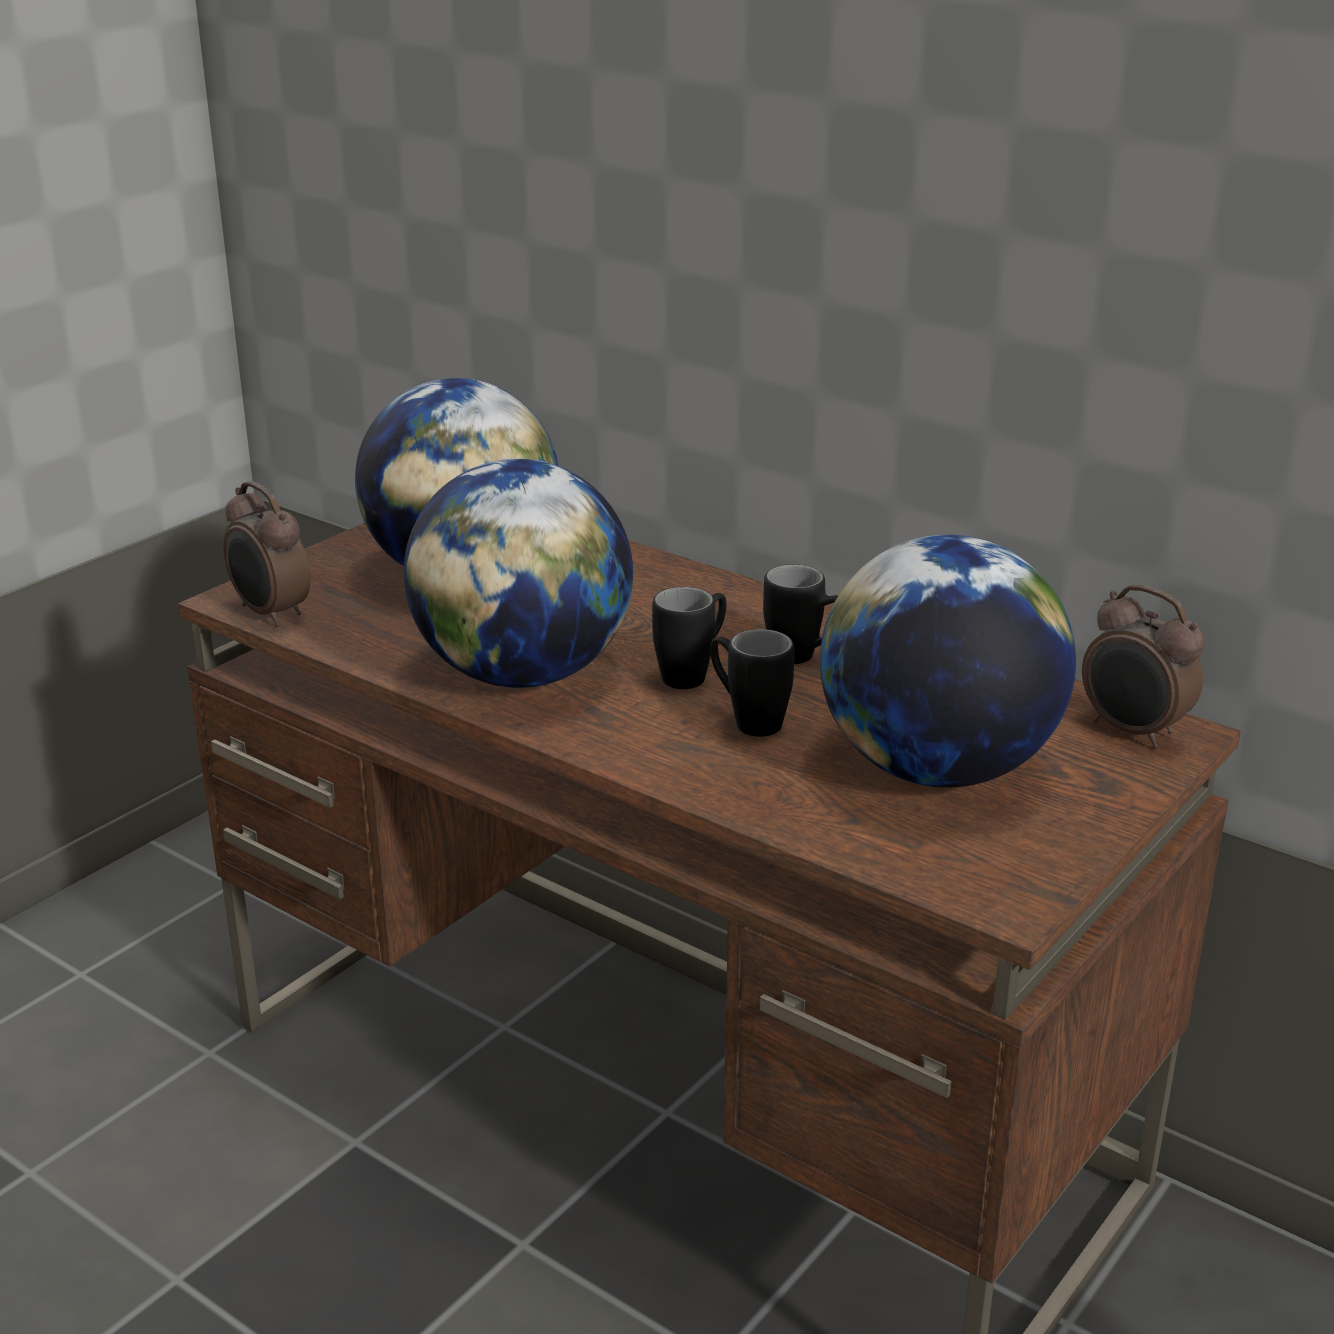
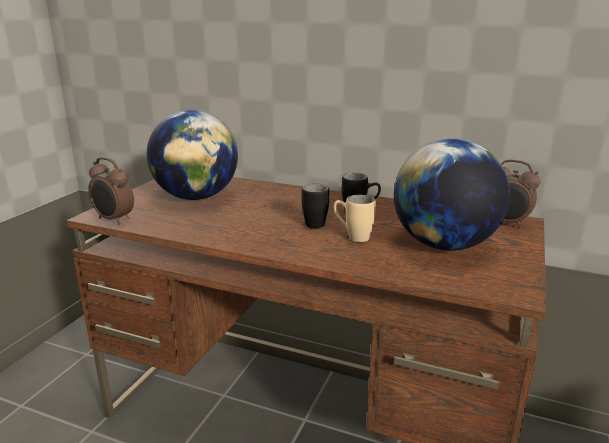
camera: 15 degrees left, 5 degrees down
globe [404,459,633,688] -> none
black mug [710,629,795,737] -> beige mug [334,195,376,242]

